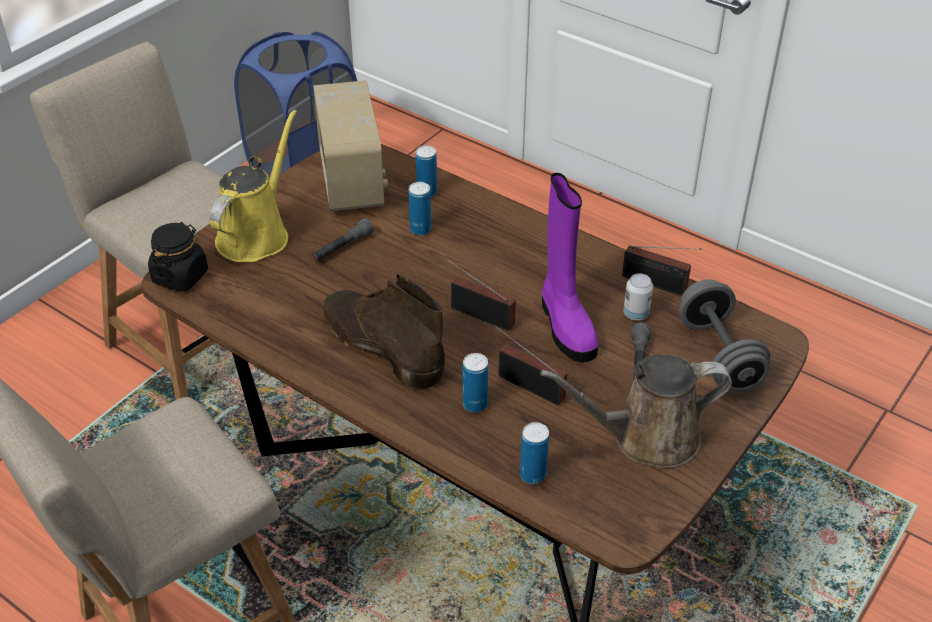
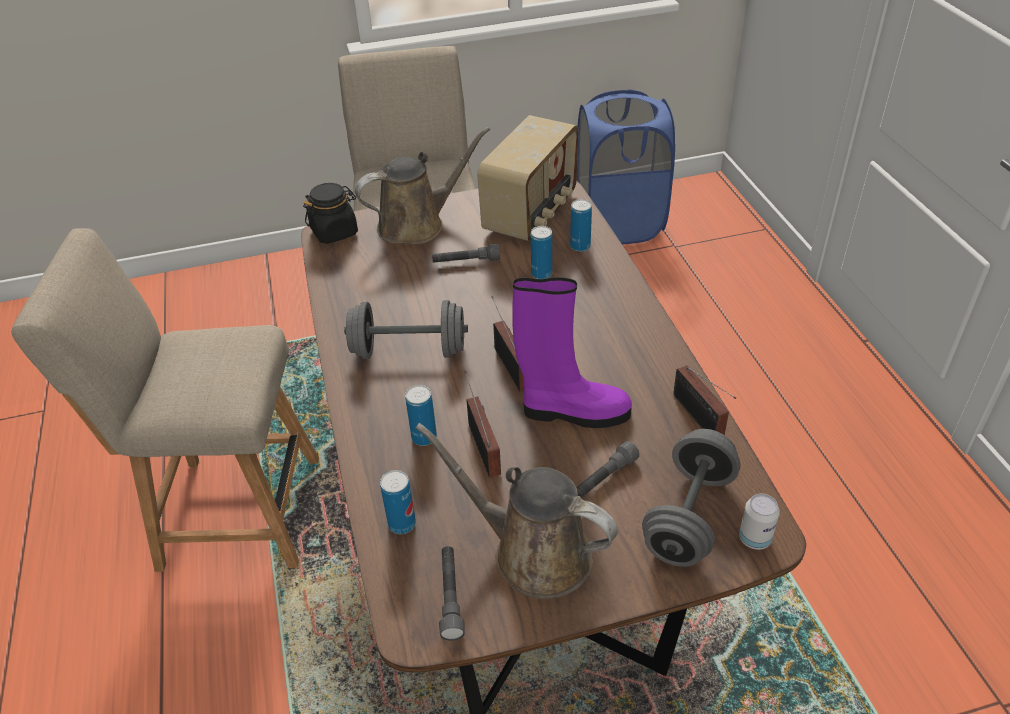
camera: 40 degrees right, 0 degrees up
yellow watering can [209,110,297,263] -> brown watering can [355,127,490,245]
brown boot [321,274,445,389] -> grey dumbbell [344,300,468,359]
purple boot [542,173,599,363] -> purple boot turned 105 degrees counterclockwise [512,277,632,428]
can [623,273,653,320] -> can moved to [739,493,780,550]
none -> grey flashlight [439,546,465,641]

